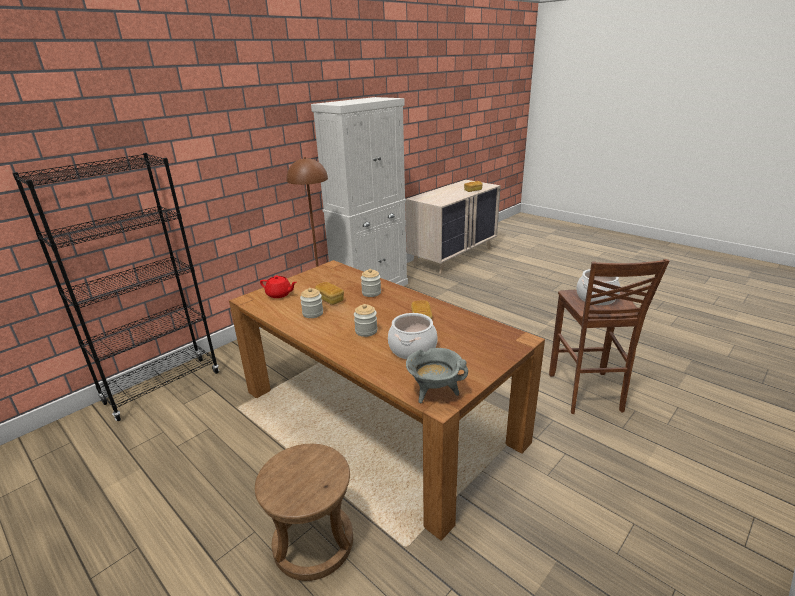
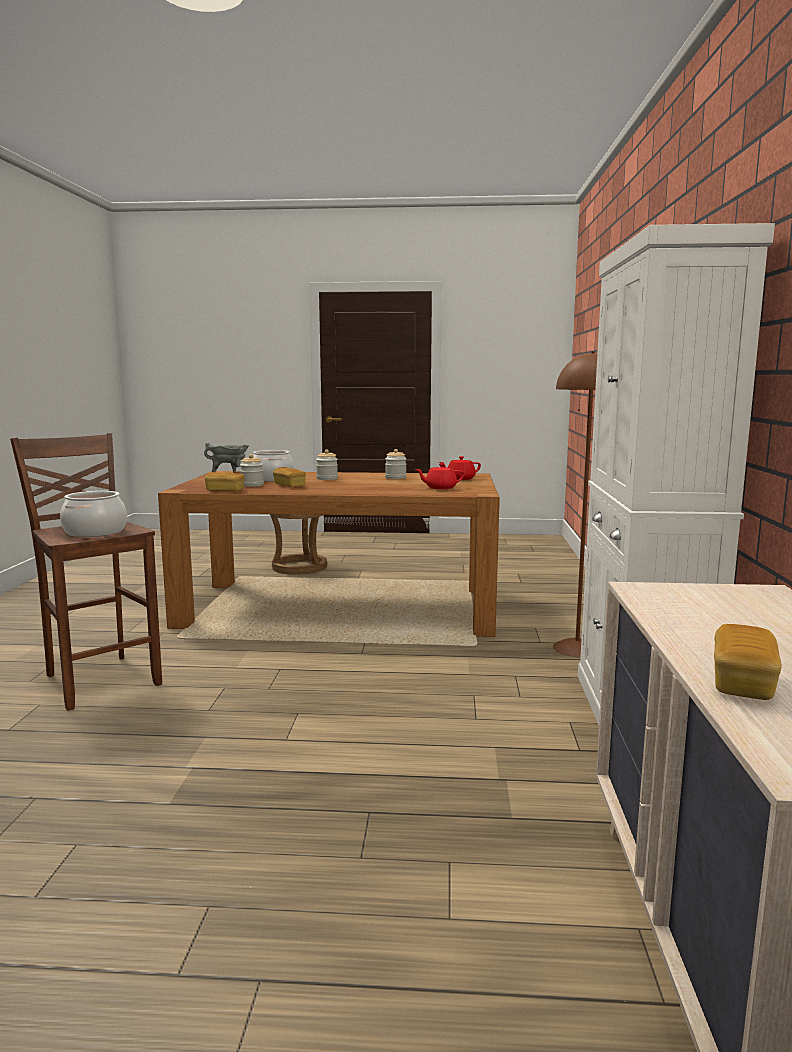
camera: 140 degrees right, 15 degrees down
black bookcase [13,153,219,421] -> none
bread [315,282,344,305] -> bread moved to [205,472,244,491]
jar [361,269,381,297] -> jar moved to [240,454,264,487]
none -> red teapot [415,463,465,489]

